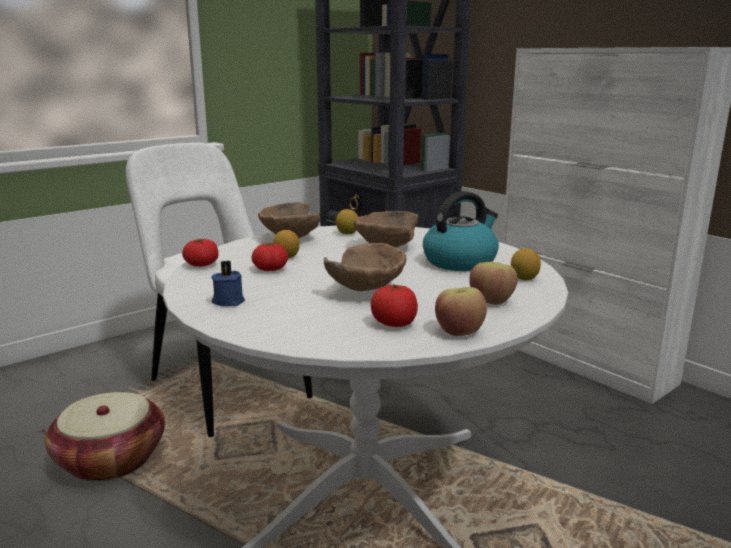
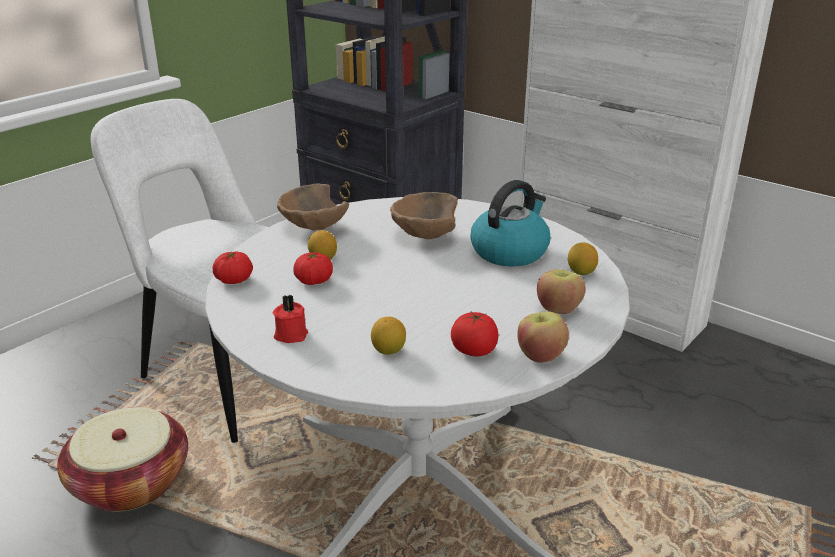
camera: 10 degrees left, 10 degrees up
blue candle [211,260,245,306] -> red candle [273,294,308,343]
brown bowl [324,243,406,291] -> none
lemon [336,209,358,234] -> lemon moved to [371,317,406,355]

